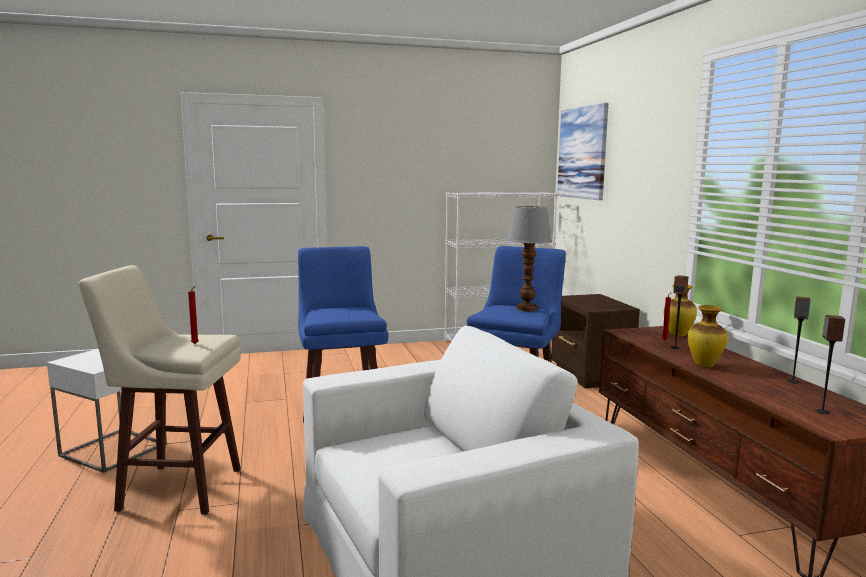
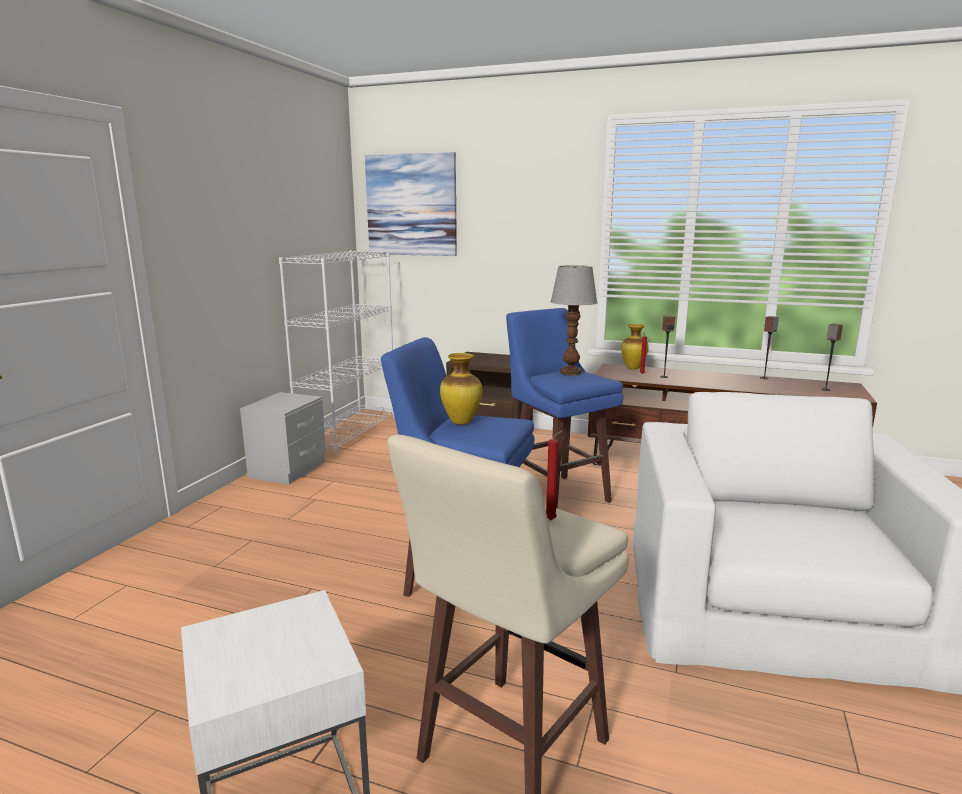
camera: 55 degrees left, 5 degrees up
vase [688,305,728,367] -> vase moved to [440,353,482,425]
none -> grey nightstand [240,392,326,484]

